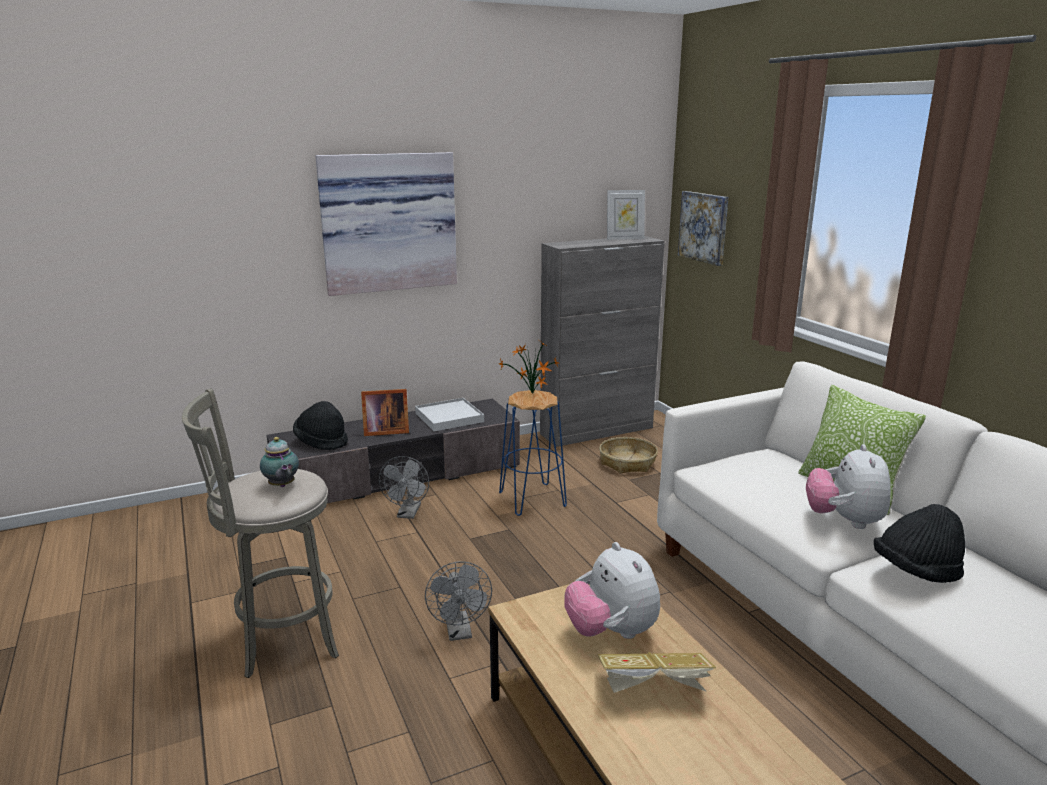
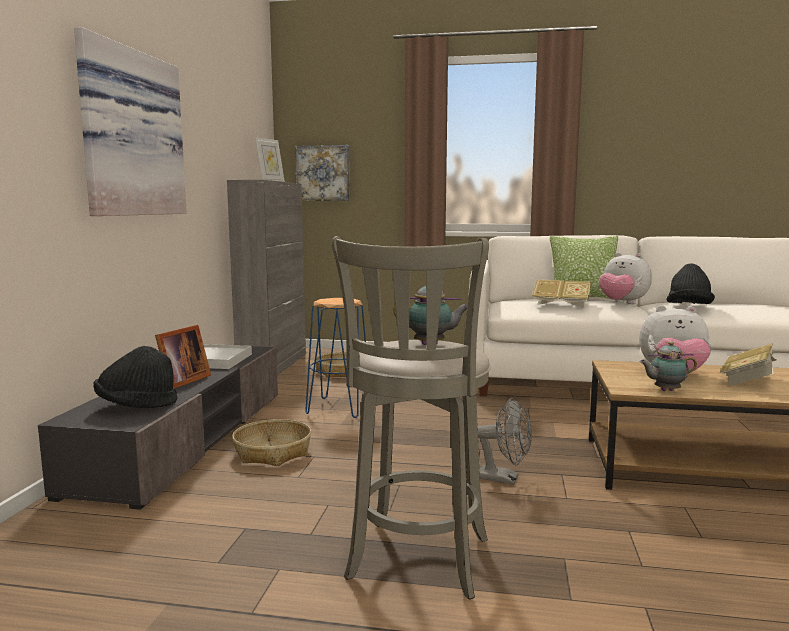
camera: 55 degrees left, 10 degrees down
grey fan [379,456,429,519] -> basket [232,419,311,466]
potted plant [499,341,559,394] -> none
none -> book [532,279,592,308]
none -> teapot [640,342,697,391]

